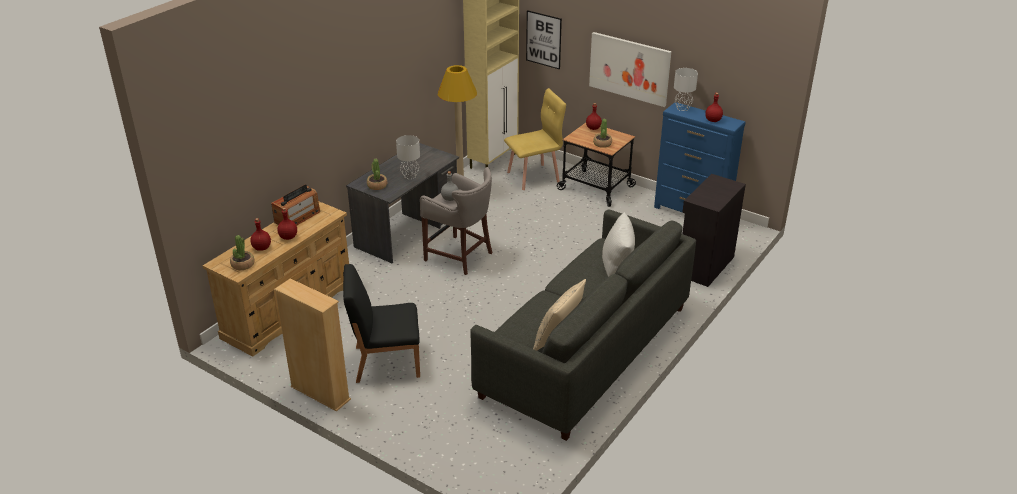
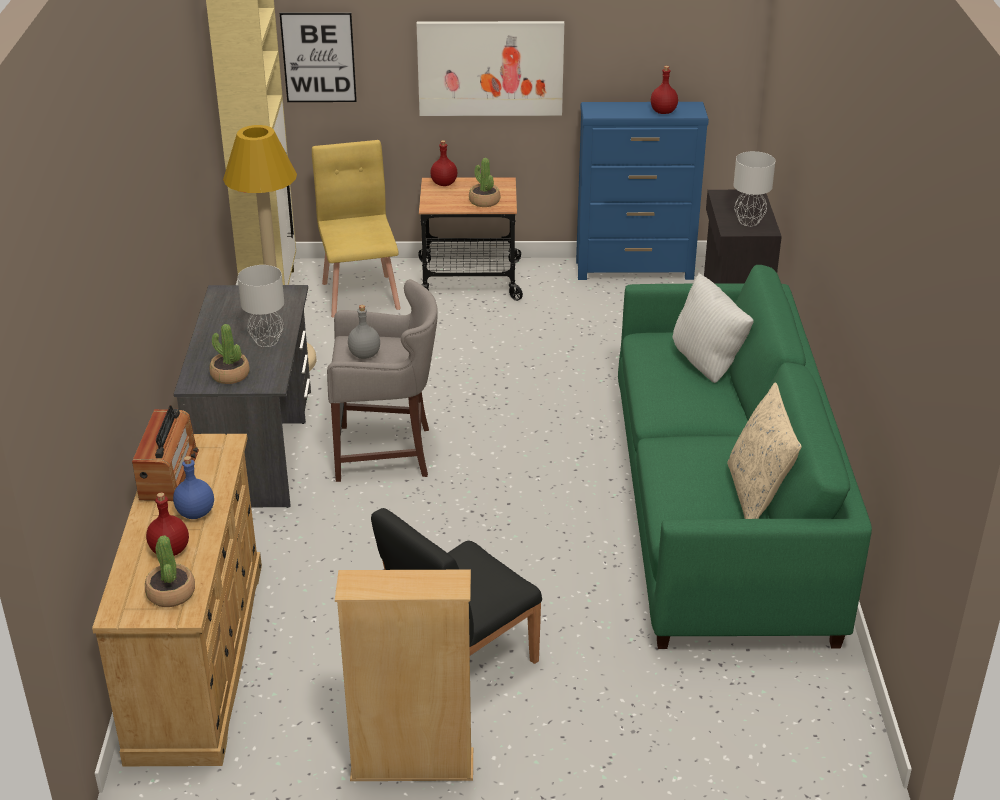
camera: 35 degrees left, 0 degrees up
red bottle [277,208,297,240] -> blue bottle [173,456,214,519]
grey sofa [471,210,696,441] -> green sofa [618,265,872,649]
yellow chair [504,88,566,190] -> yellow chair turned 45 degrees counterclockwise [312,140,401,318]
grey table lamp [674,68,698,111] -> grey table lamp moved to [733,151,776,226]

